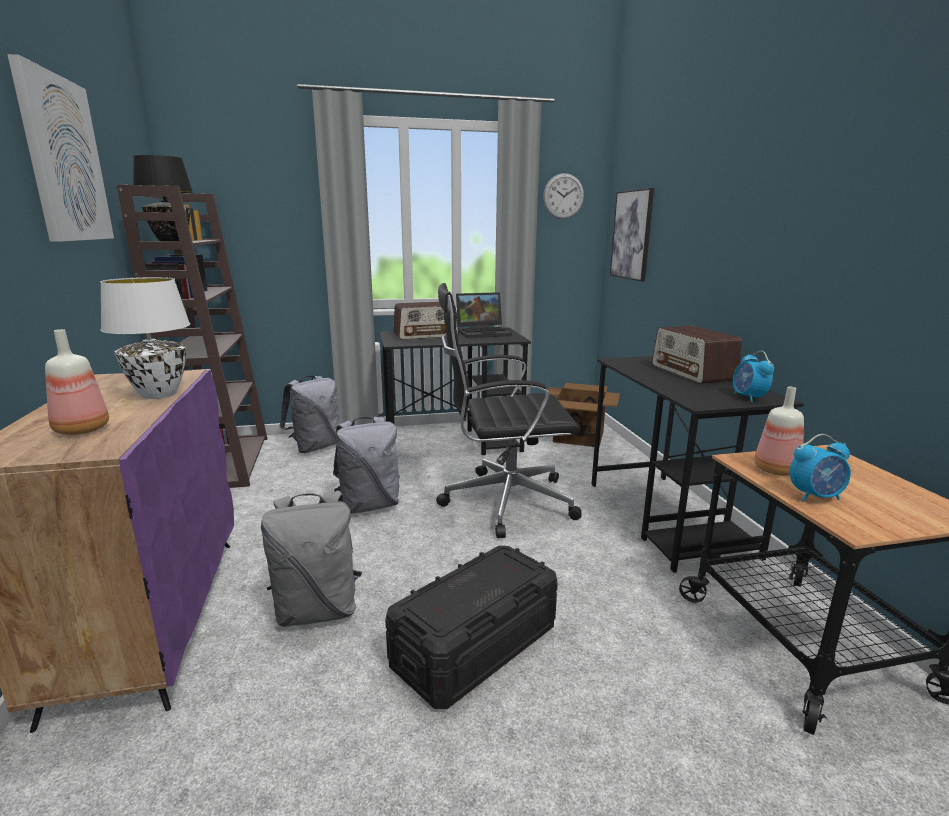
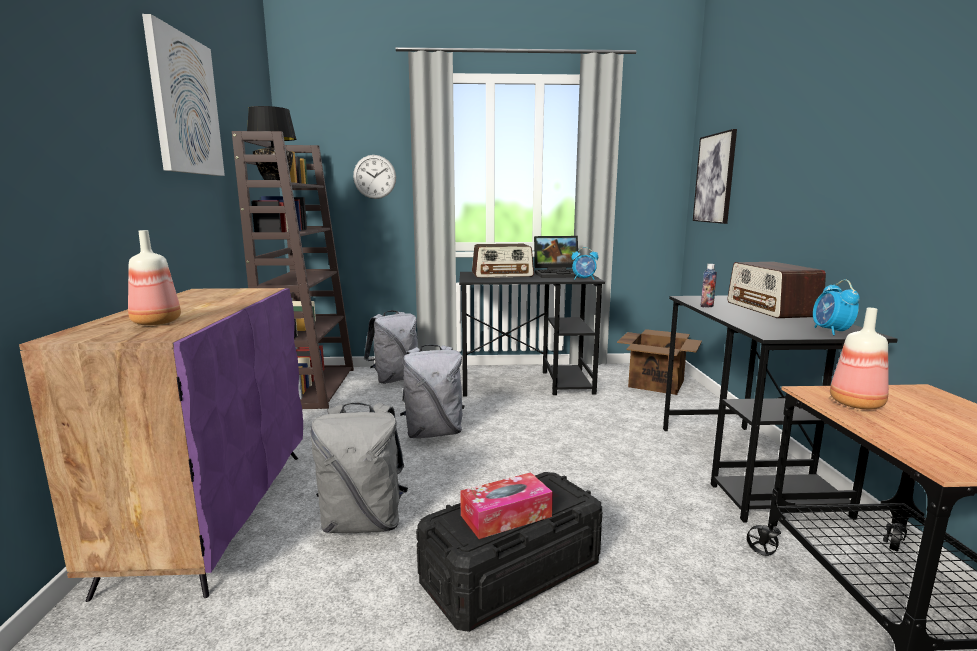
camera: 10 degrees right, 5 degrees down
white table lamp [100,277,190,399] -> none
black office chair [436,283,582,538] -> none
wall clock [543,173,584,219] -> wall clock moved to [353,155,396,199]
alarm clock [790,434,851,502] -> alarm clock moved to [572,247,598,280]
none -> tissue box [460,472,553,539]
none -> bottle [700,264,717,308]

